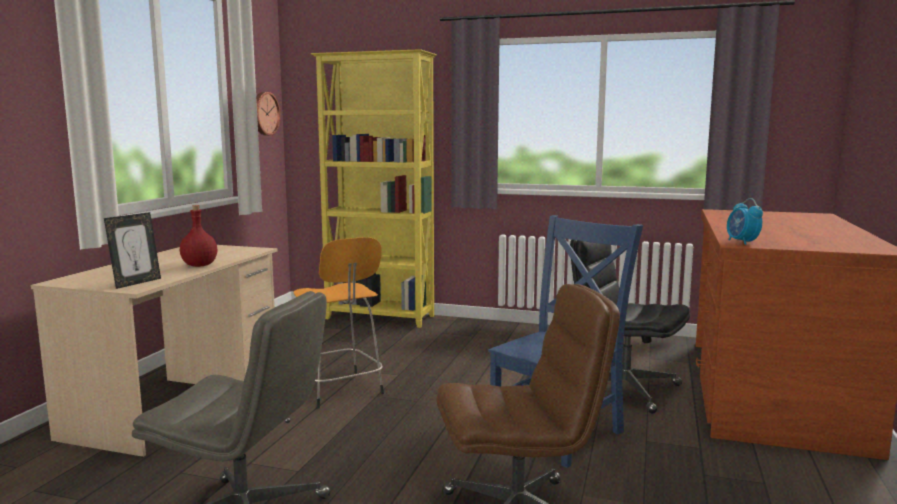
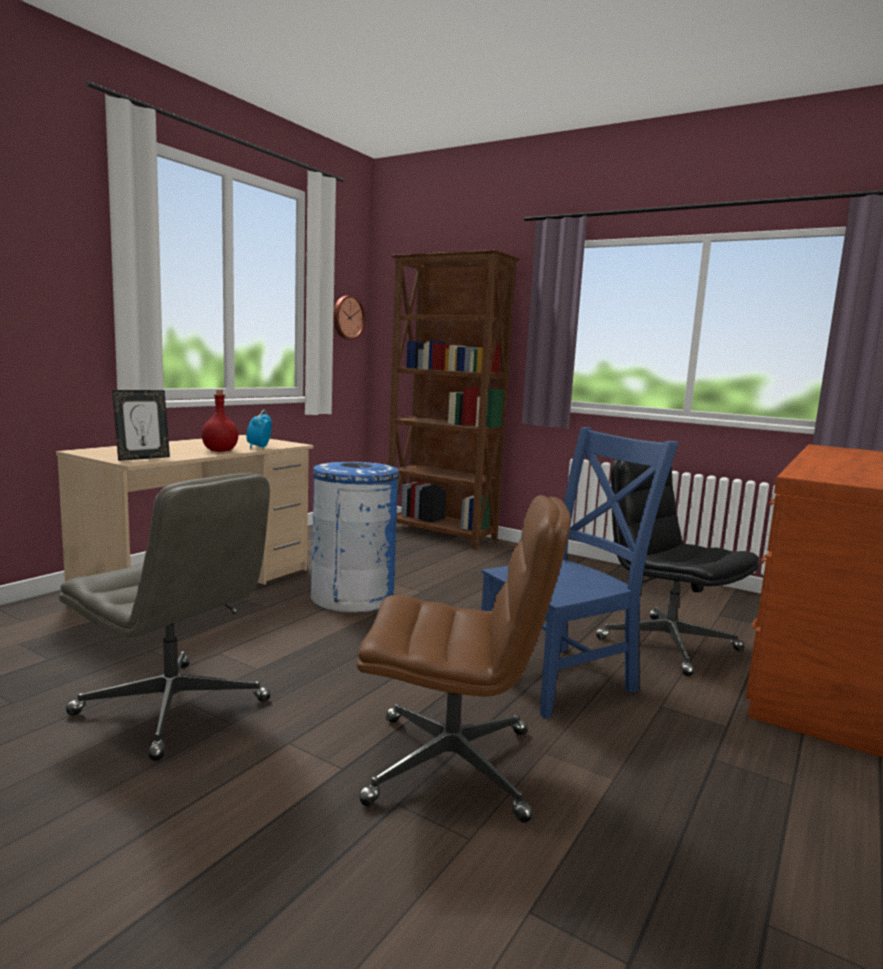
camera: 15 degrees right, 0 degrees up
orange stool [294,237,384,408] -> blue trash can [310,462,399,613]
yellow bookcase [311,49,437,328] -> brown bookcase [388,250,520,550]
alarm clock [727,198,763,245] -> alarm clock moved to [246,410,272,449]

